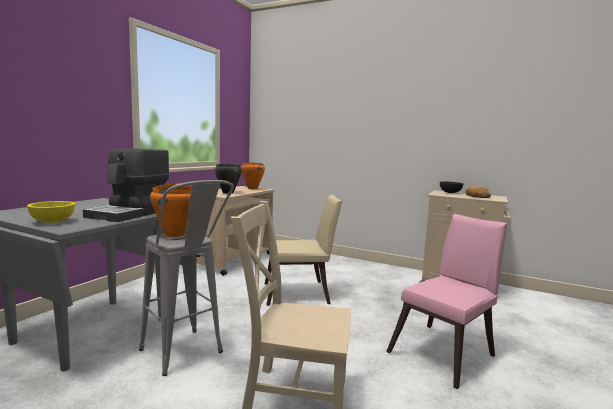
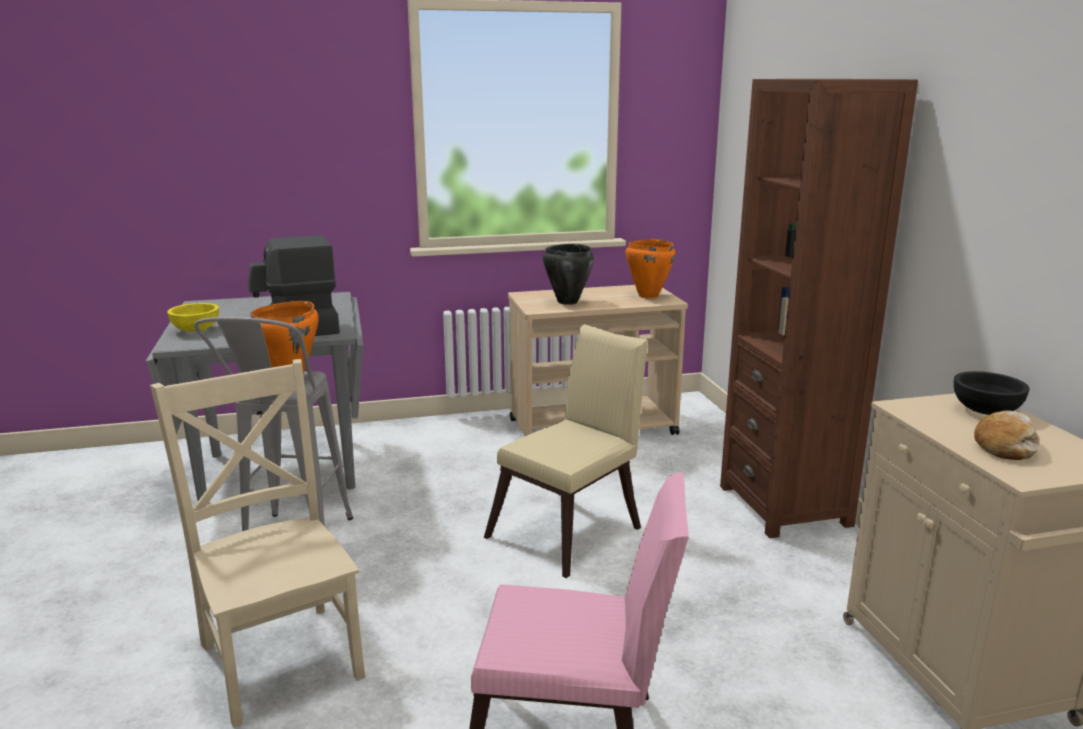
camera: 50 degrees right, 10 degrees up
beige chair [265,195,342,306] -> beige chair turned 90 degrees counterclockwise [484,324,648,578]
none -> brown bookcase [720,79,918,538]

